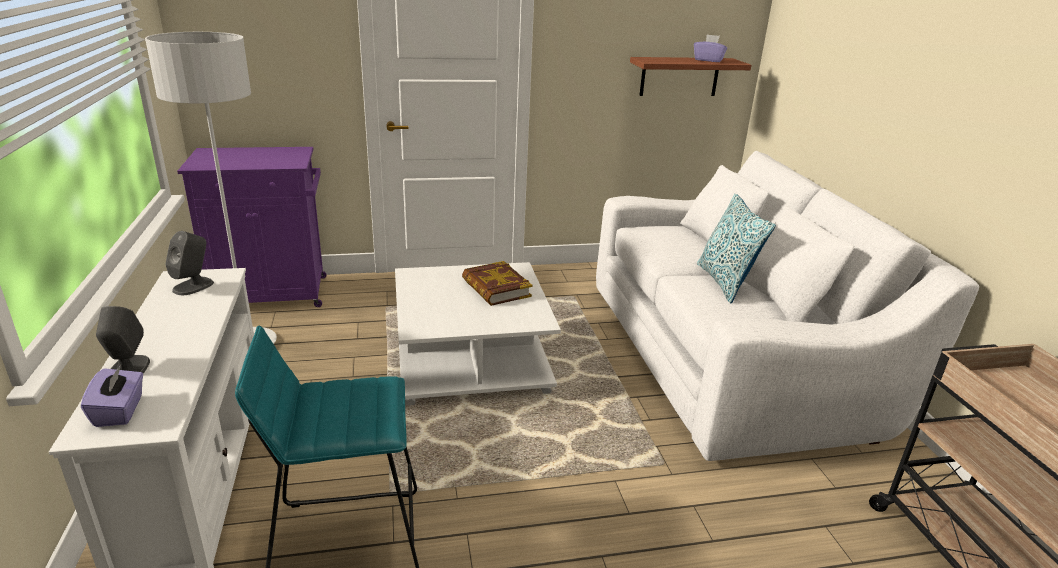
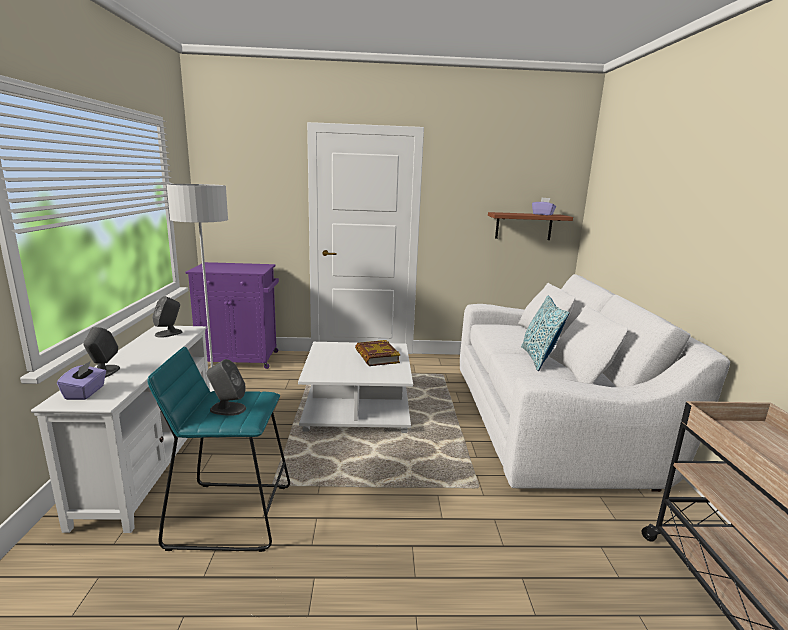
camera: 10 degrees right, 10 degrees down
none -> grey speaker [207,359,246,416]

